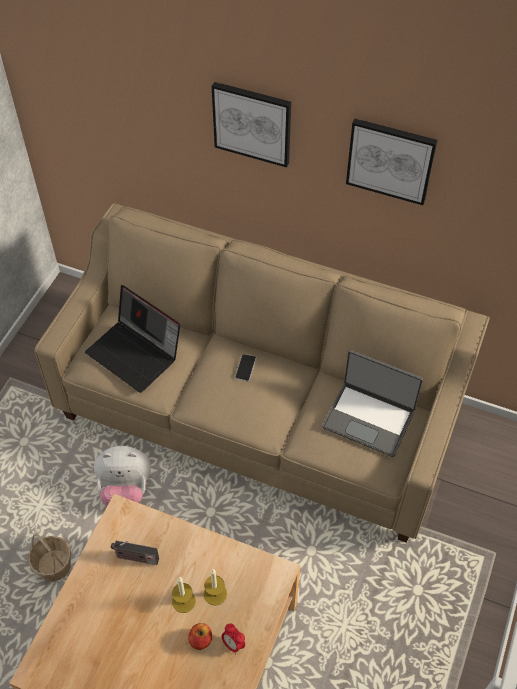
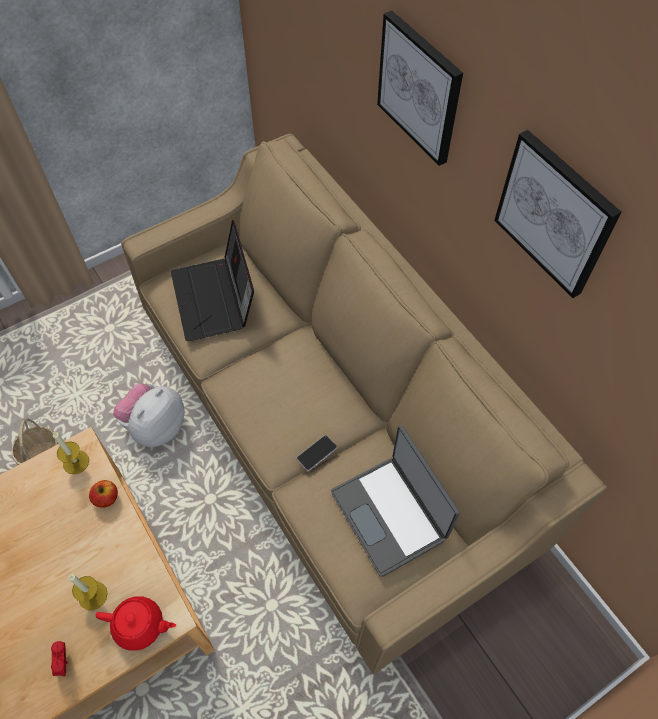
camera: 35 degrees right, 5 degrees up
plush toy [94,446,151,506] -> plush toy turned 90 degrees clockwise [113,383,185,447]
radio [111,541,159,565] -> none
candle [172,577,196,613] -> candle moved to [53,432,89,474]
apple [188,623,212,650] -> apple moved to [89,480,118,508]
phone [235,354,256,381] -> phone moved to [297,435,337,471]
none -> red teapot [96,596,176,651]

